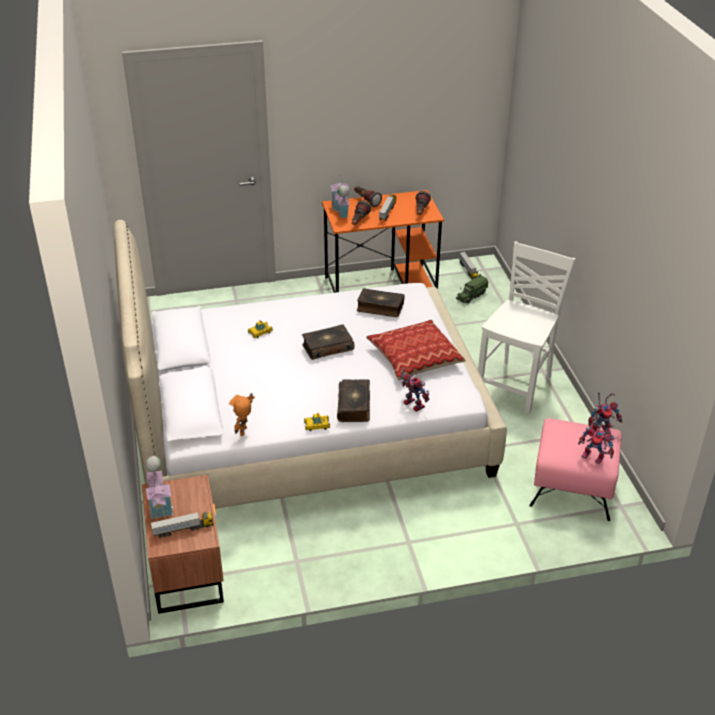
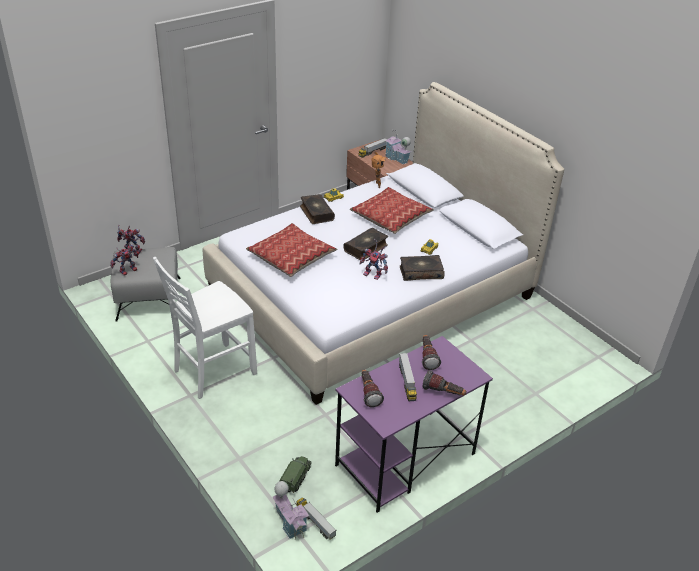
camera: 155 degrees right, 0 degrees up
orange desk [322,190,444,293] -> purple desk [335,336,493,513]
toy house [331,175,350,218] -> toy house moved to [272,481,309,540]
book [357,288,405,317] -> book moved to [399,255,445,281]
toy robot [401,368,429,412] -> toy robot moved to [360,239,388,280]
white chair [478,242,576,414] -> white chair turned 45 degrees clockwise [153,257,257,399]
pink ottoman [529,418,622,521] -> grey ottoman [111,247,181,321]
none -> pillow [350,187,434,234]

